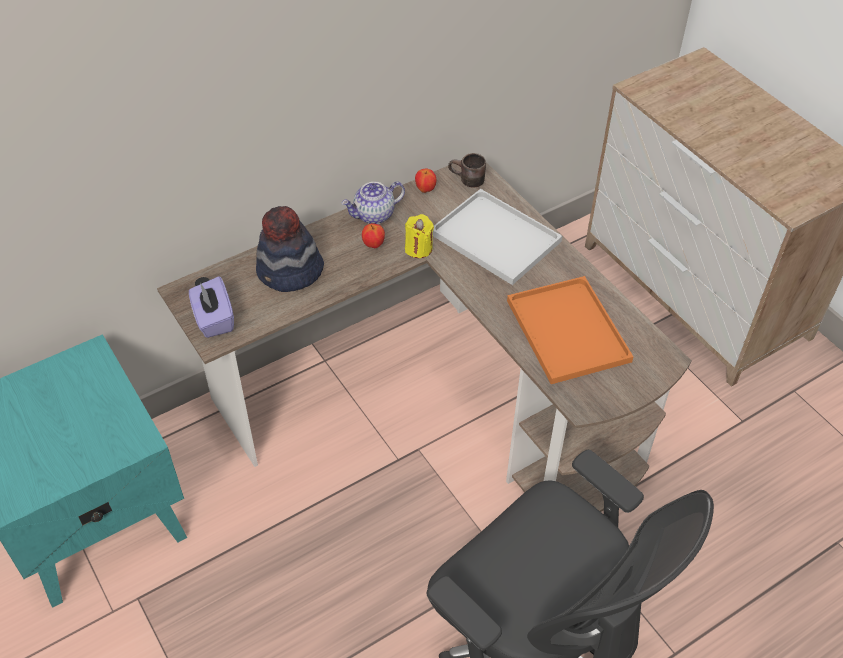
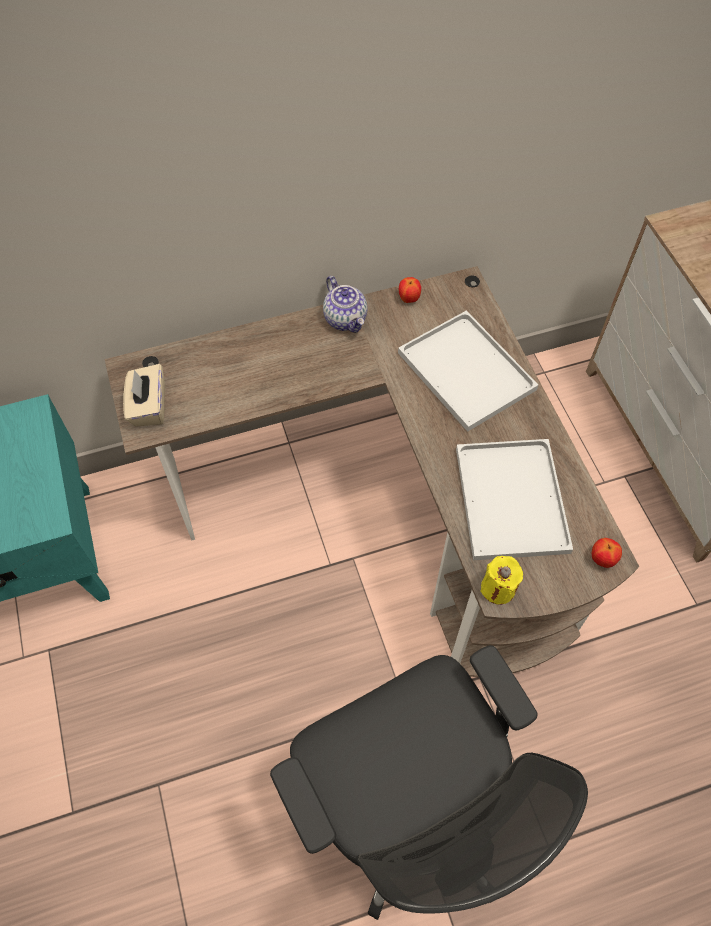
camera: 15 degrees right, 10 degrees up
purple tissue box [189,276,234,338] -> beige tissue box [123,364,165,426]
hat [256,206,324,292] -> none
teapot [342,181,405,224] -> teapot turned 105 degrees counterclockwise [323,276,368,333]
apple [362,223,385,248] -> apple moved to [592,538,622,568]
yellow candle [405,214,434,258] -> yellow candle moved to [480,556,523,605]
brown mug [448,153,486,188] -> none
orange tray [507,276,634,384] -> white tray [456,439,573,560]

